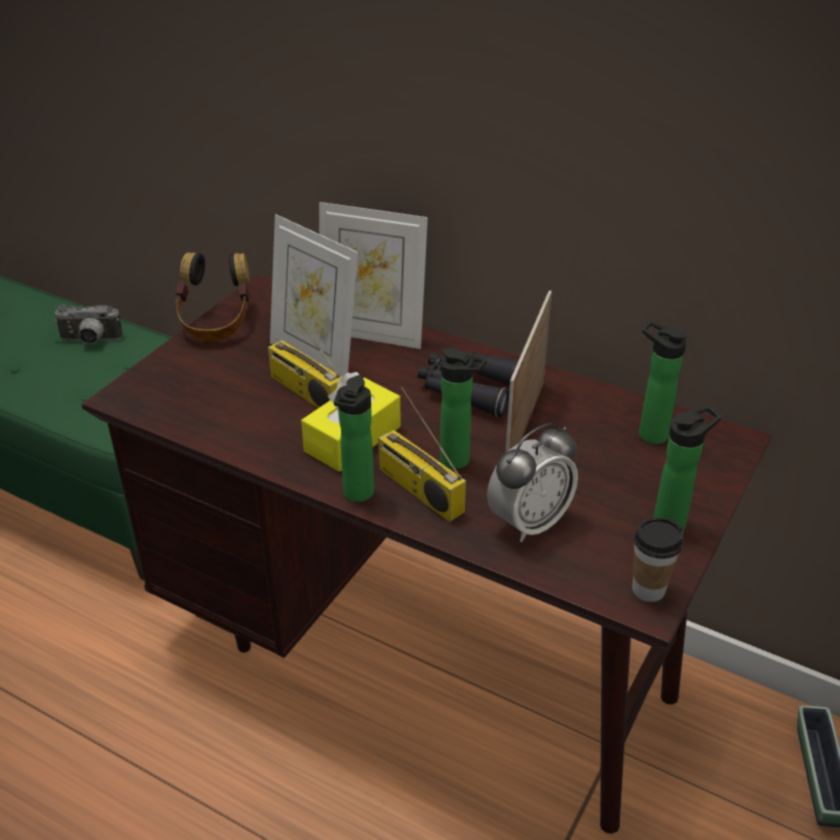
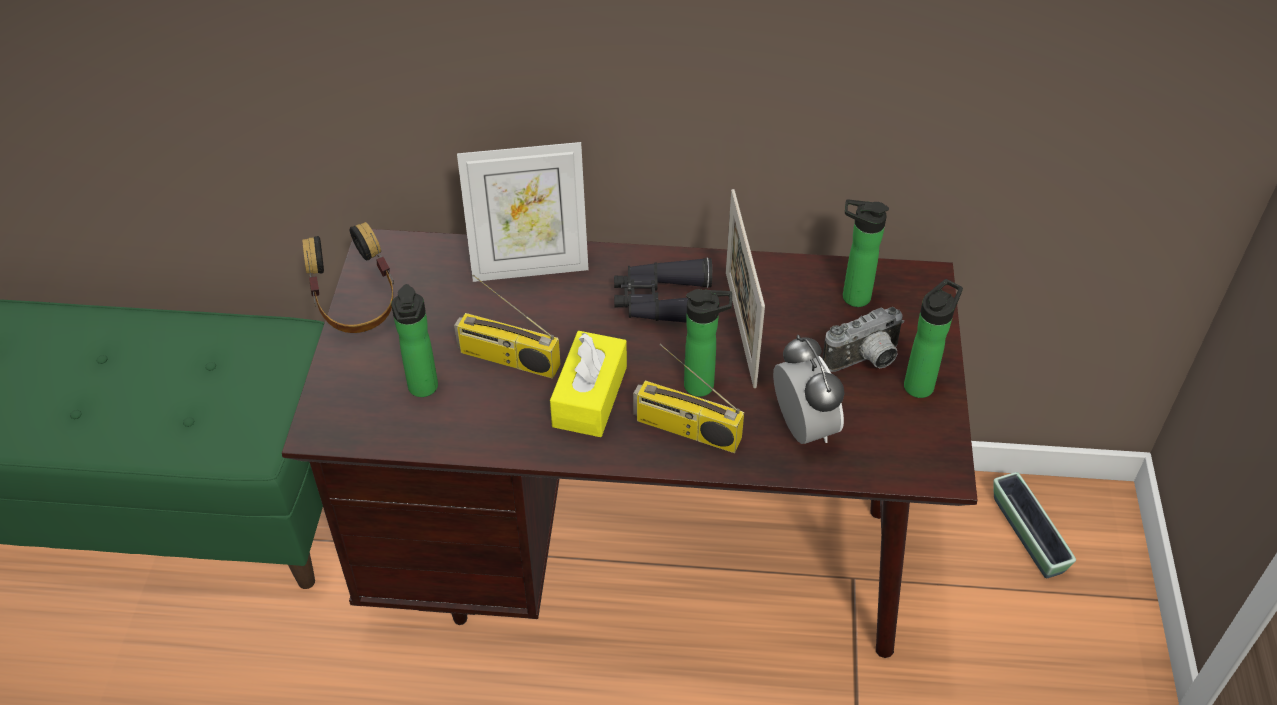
camera: 25 degrees left, 10 degrees up
camera [54,304,123,344] -> camera moved to [822,307,904,372]
picture frame [270,214,358,377] -> none
bottle [334,375,374,502] -> bottle moved to [391,284,438,397]
alarm clock [487,423,578,542] -> alarm clock turned 45 degrees counterclockwise [773,335,844,444]
cup [632,517,683,602] -> none

